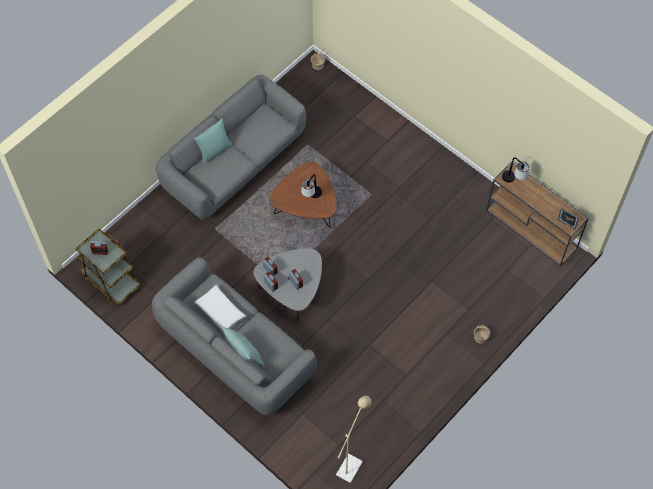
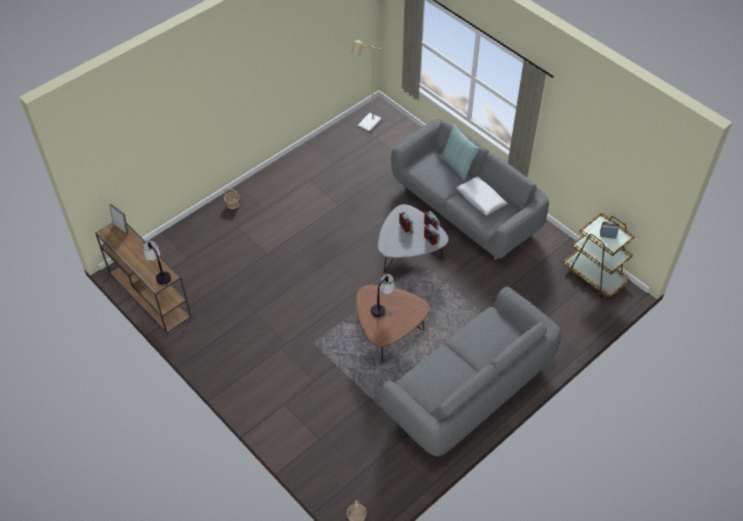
camera: 175 degrees left, 10 degrees down
turquoise pillow [194,118,233,164] -> none

